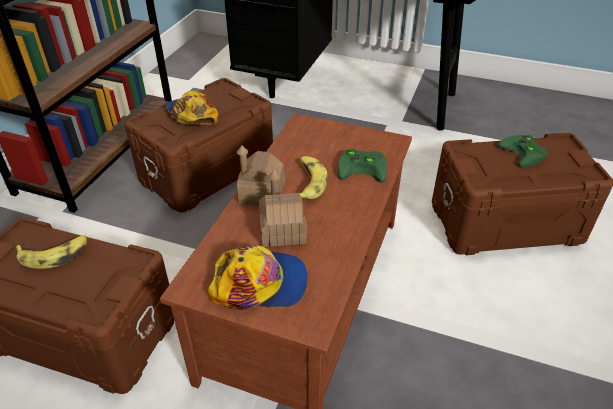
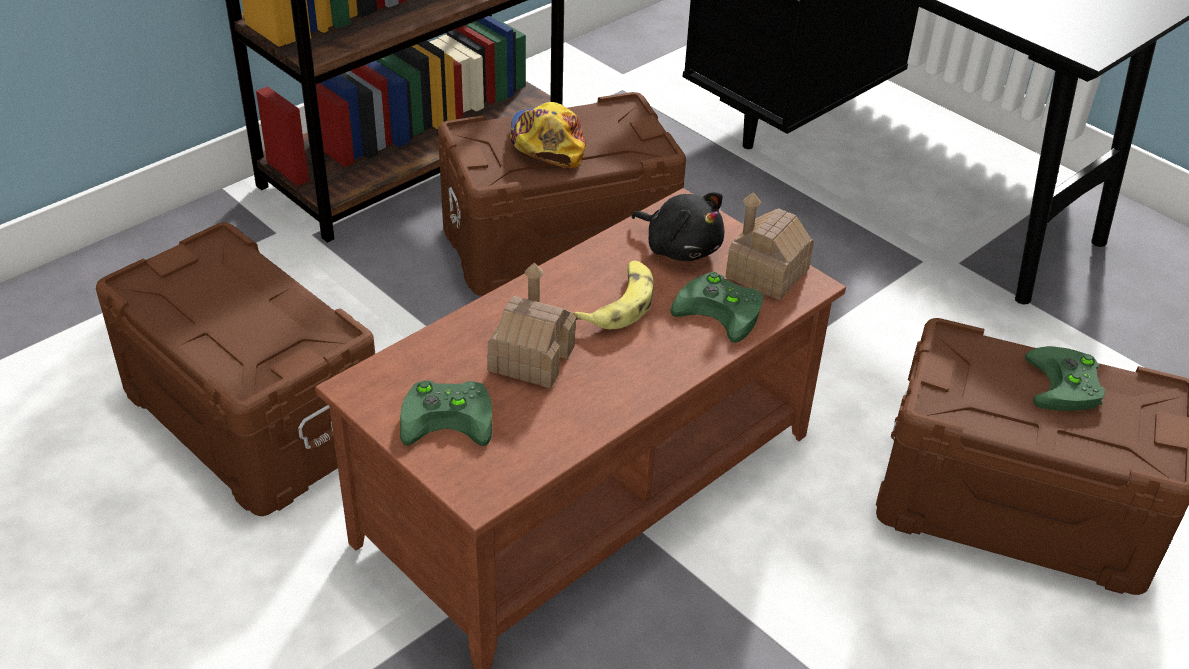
camera: 25 degrees right, 0 degrees up
banana [16,235,88,269] -> none
cap [208,245,307,310] -> green game controller [400,380,492,446]
toy house [237,146,285,206] -> toy house moved to [725,192,814,300]
none -> black plush toy [632,192,725,261]

